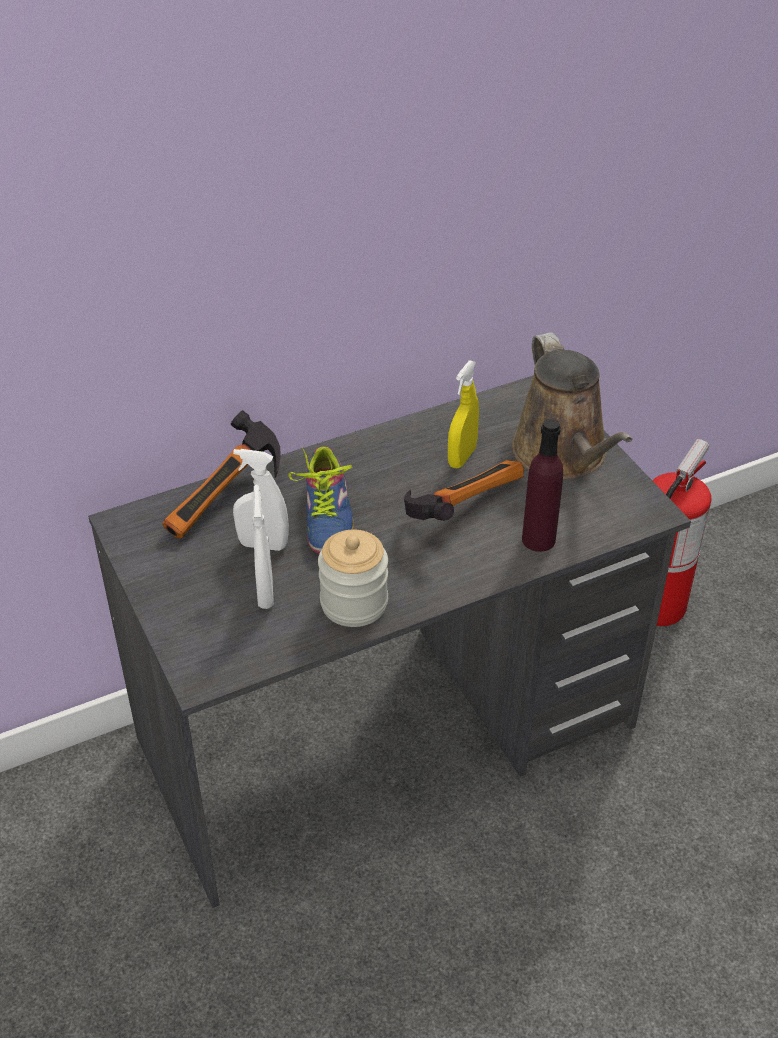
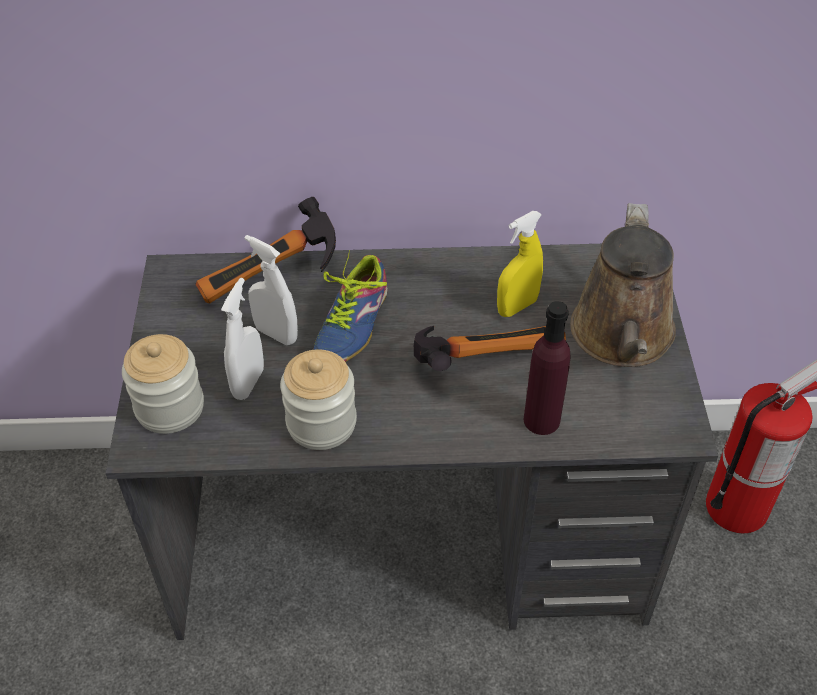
camera: 25 degrees right, 5 degrees up
none -> jar [122,334,204,434]

